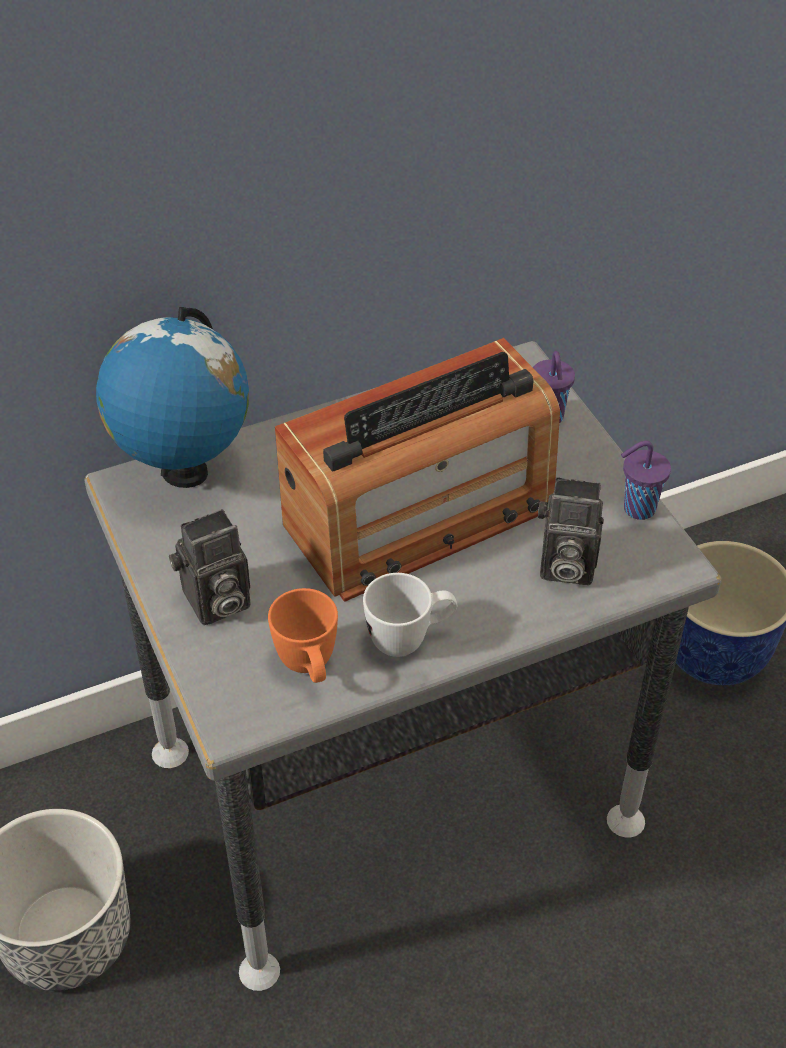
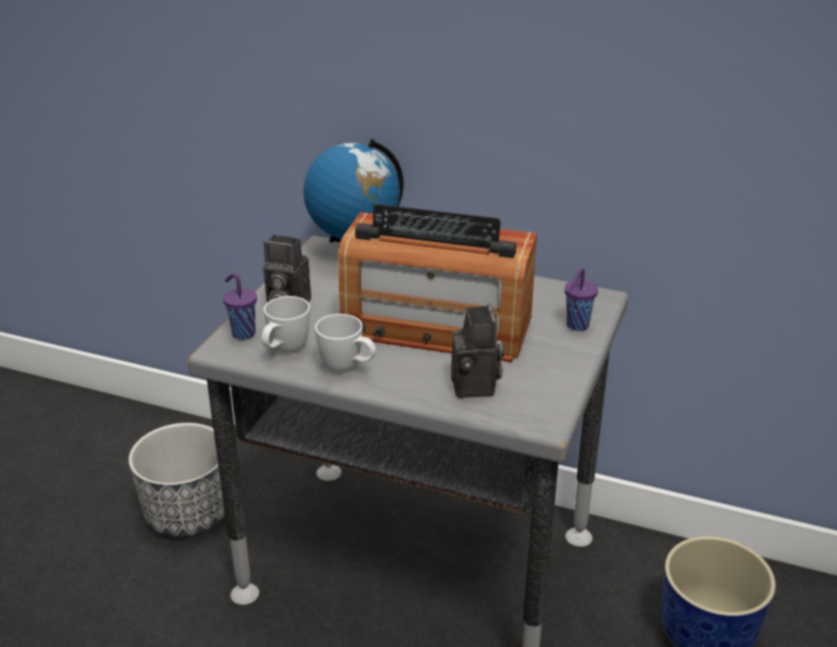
camera: 45 degrees right, 15 degrees down
orange mug [268,588,338,683] -> white mug [261,296,310,353]
camera [538,477,604,585] -> camera turned 150 degrees counterclockwise [451,304,505,398]
purple cup [621,441,671,520] -> purple cup moved to [223,273,257,340]

